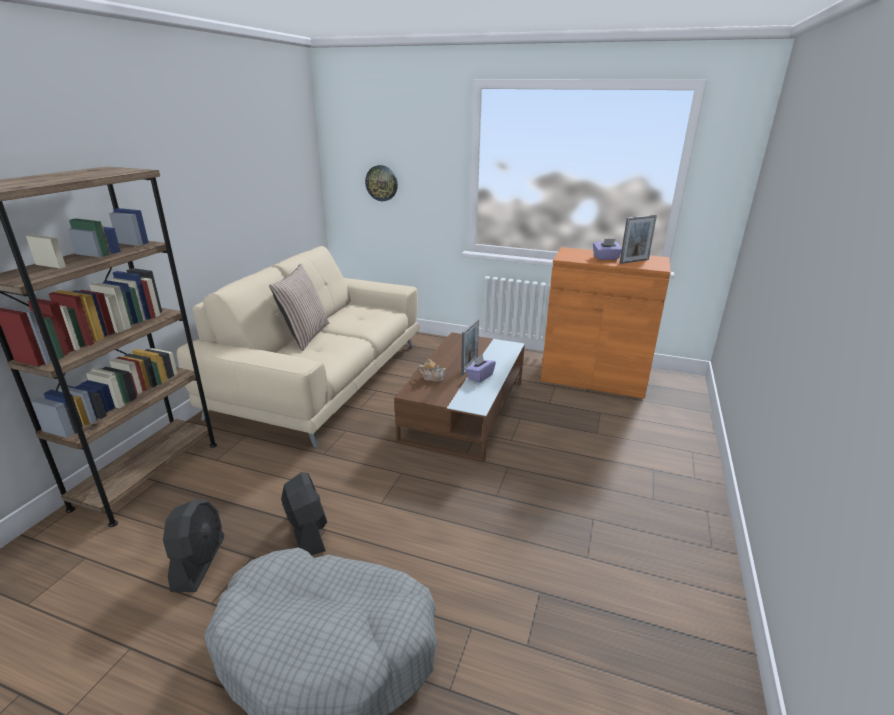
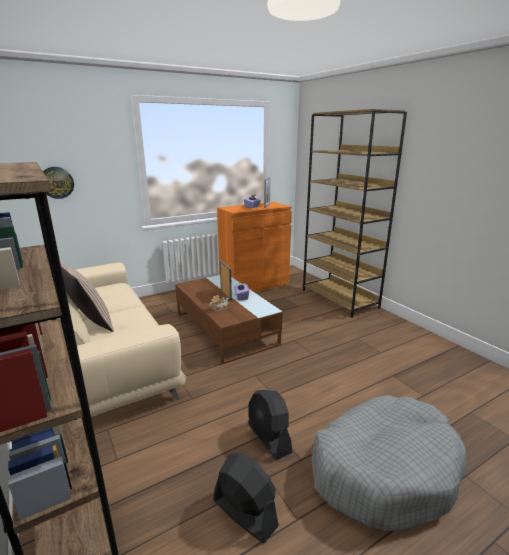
camera: 50 degrees left, 5 degrees down
black fan [281,472,327,555] -> black fan turned 135 degrees counterclockwise [248,390,292,460]
none -> brown bookcase [303,109,407,318]

